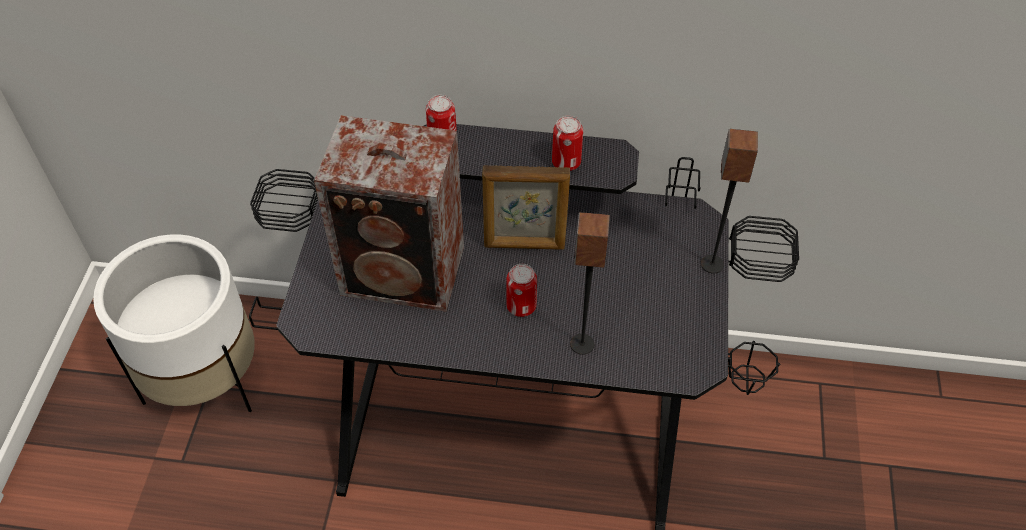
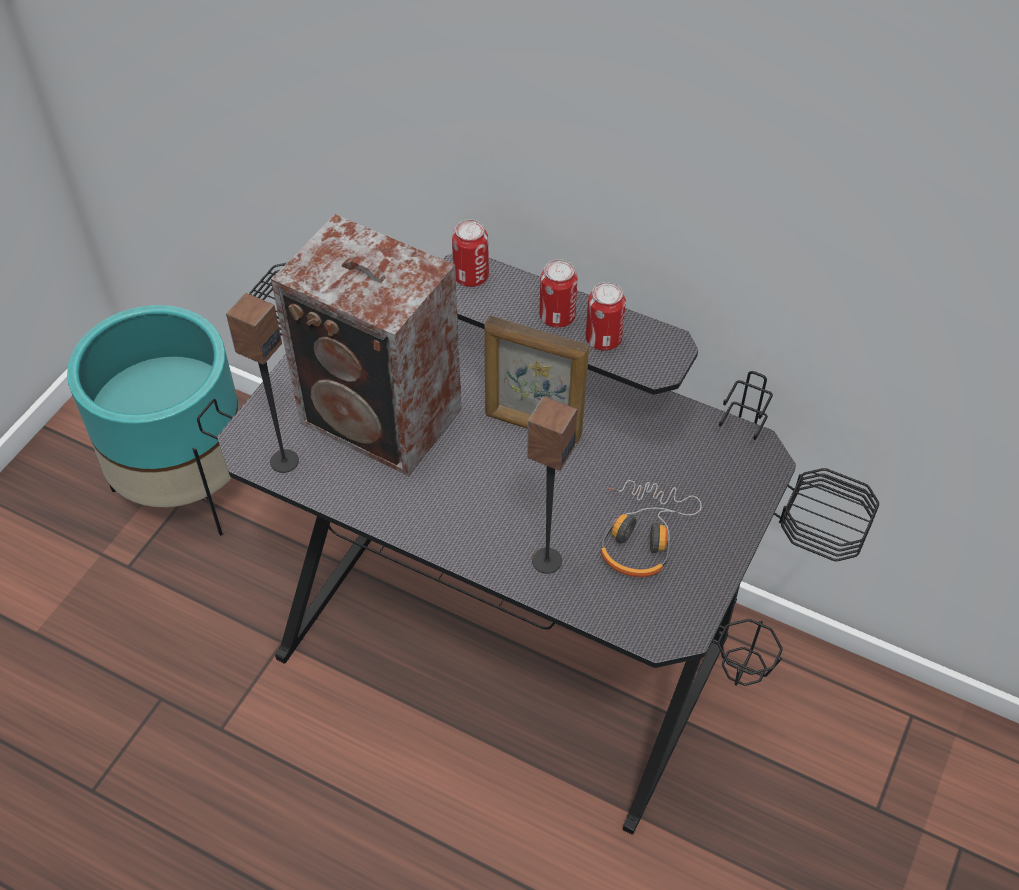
camera: 20 degrees right, 0 degrees up
white planter [93,235,255,412] -> turquoise planter [67,305,240,536]
can [506,264,537,317] -> can moved to [539,259,577,328]
speaker [701,129,758,273] -> speaker moved to [226,293,299,473]
none -> headphones [601,480,702,577]

